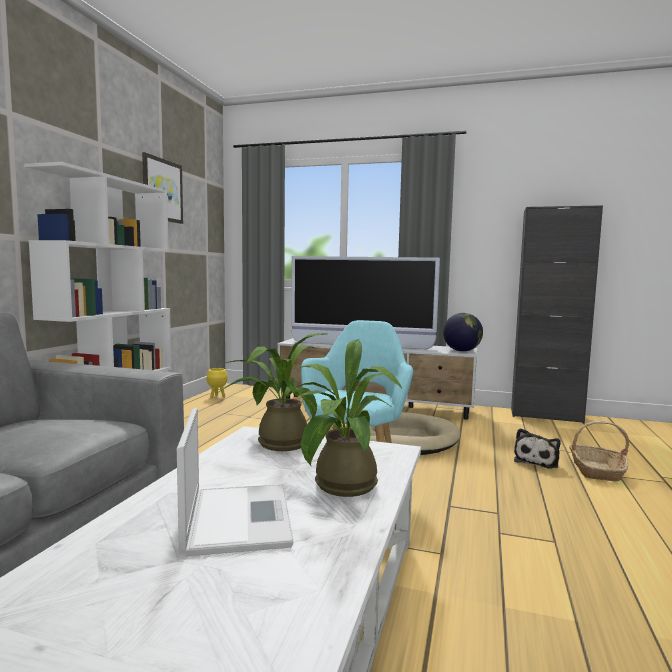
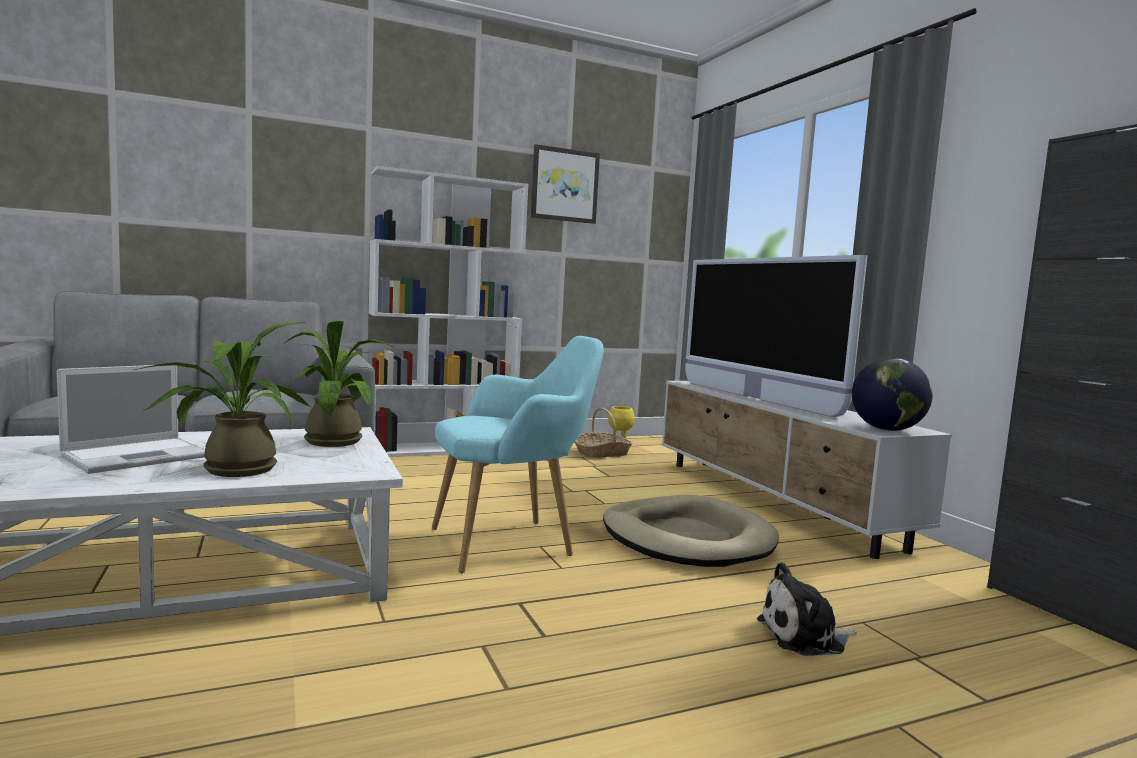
camera: 50 degrees right, 0 degrees up
basket [569,421,629,481] -> basket moved to [574,407,632,458]

